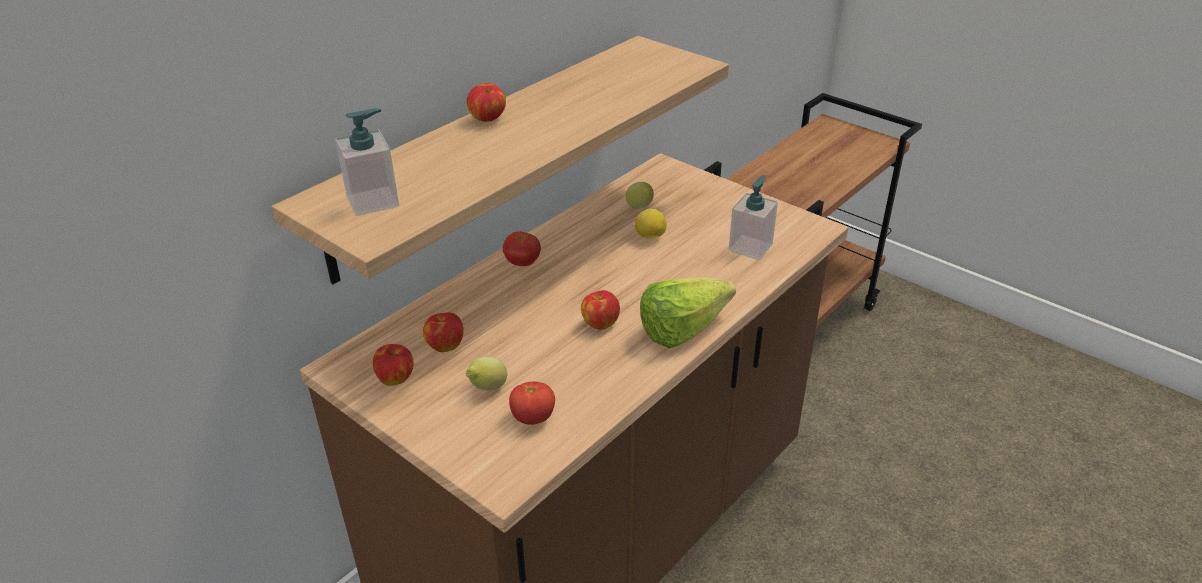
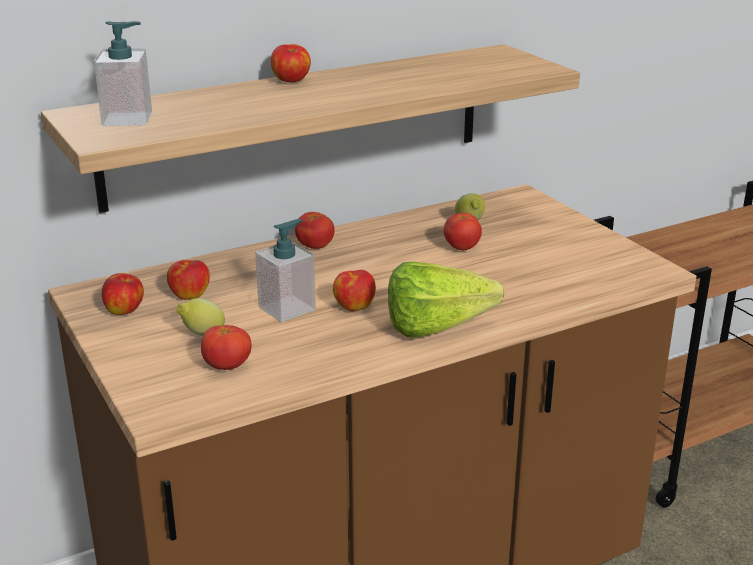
camera: 20 degrees right, 10 degrees down
lemon [635,208,666,238] -> tomato [444,213,482,250]
soap dispenser [728,175,778,260] -> soap dispenser moved to [255,219,316,322]

